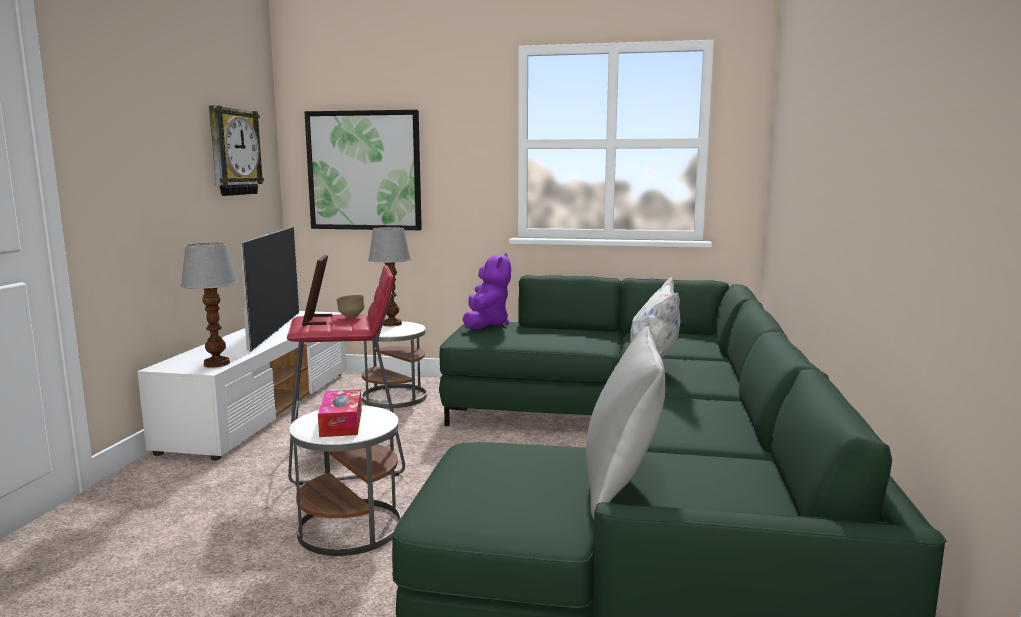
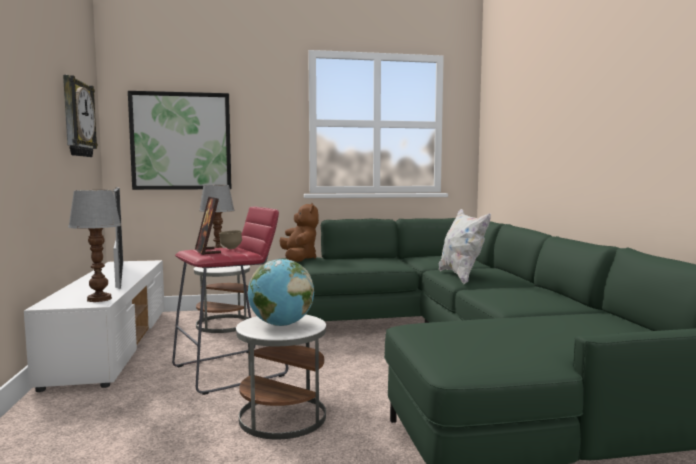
camera: 20 degrees left, 5 degrees down
tissue box [318,390,362,437] -> globe [248,259,314,326]
purple plush toy [463,253,511,329] -> brown plush toy [280,203,319,262]
grey pillow [586,326,665,519] -> none

